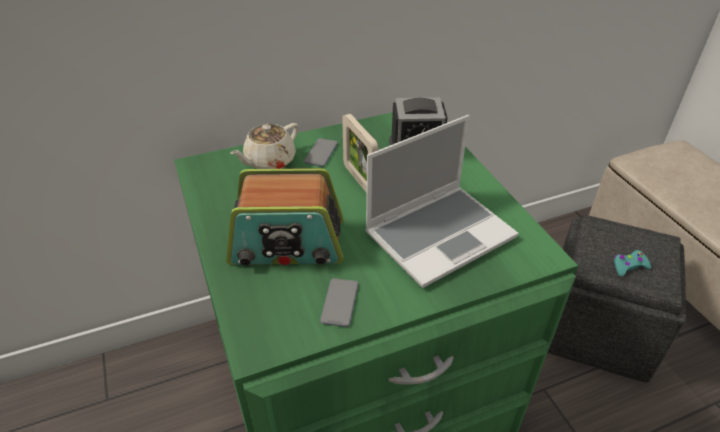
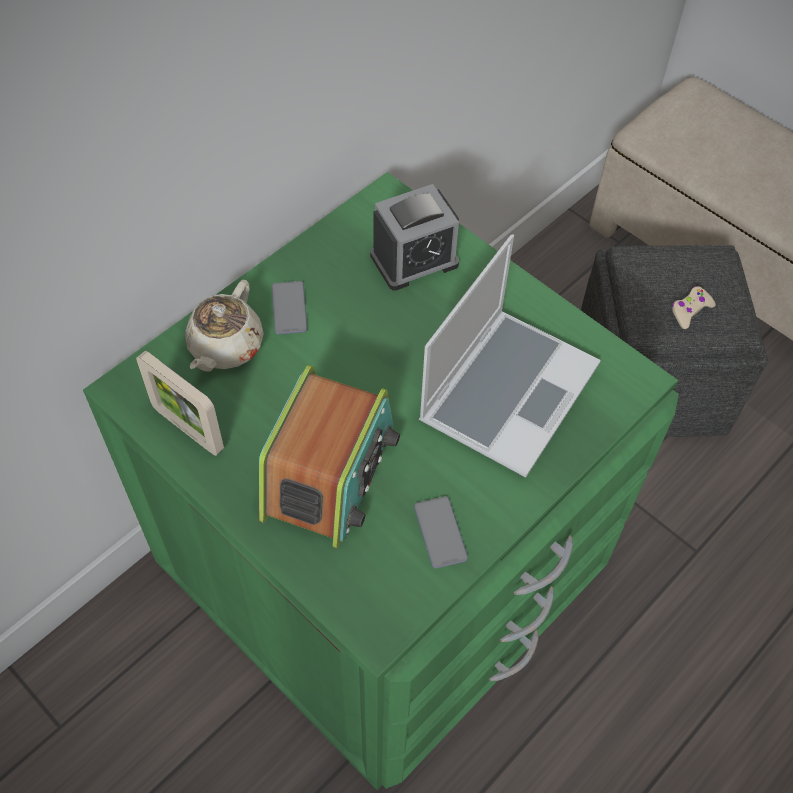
camera: 25 degrees left, 15 degrees up
radio [226,168,343,266] -> radio turned 45 degrees counterclockwise [259,365,400,548]
picture frame [342,114,379,193] -> picture frame moved to [136,351,224,456]
turquoise game controller [614,250,651,276] -> beige game controller [672,286,716,329]

